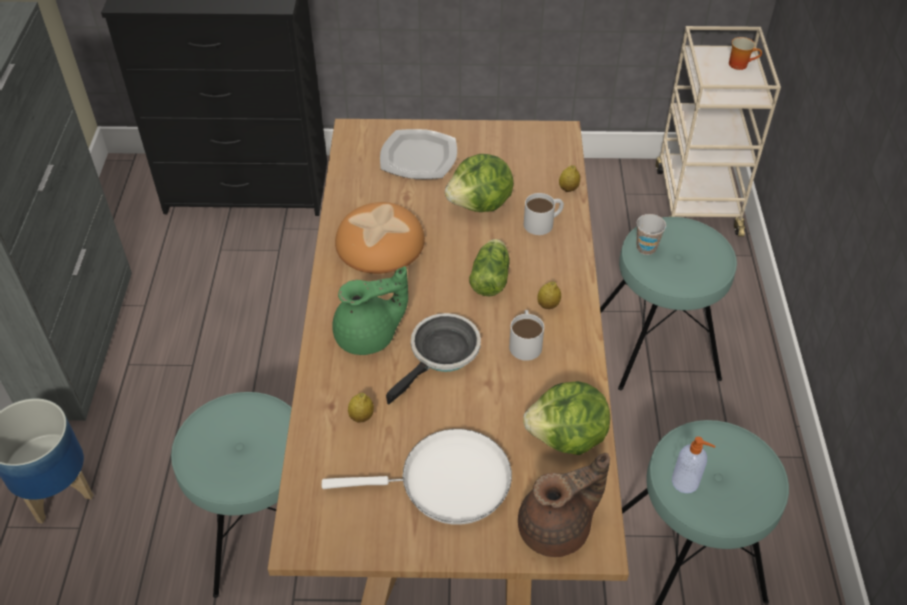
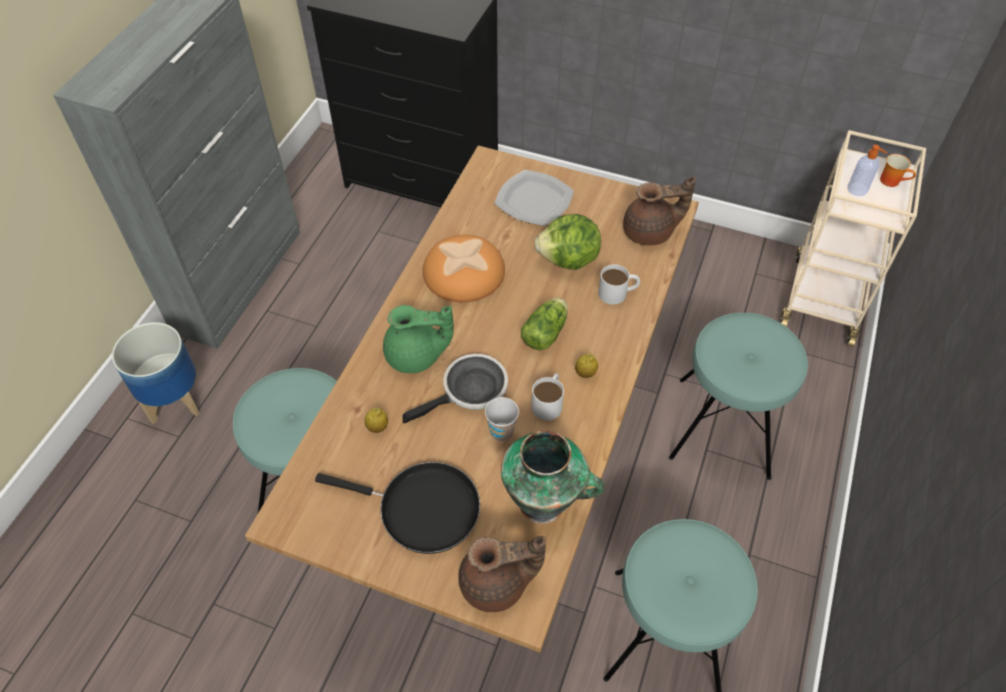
camera: 20 degrees right, 5 degrees up
white frying pan [322,429,512,525] -> black frying pan [315,462,480,554]
lettuce [523,381,610,455] -> vase [501,430,604,524]
lemon [559,165,580,192] -> none
cup [636,214,666,255] -> cup moved to [485,397,519,441]
soap dispenser [672,437,715,493] -> soap dispenser moved to [848,145,887,196]
none -> brown teapot [623,176,696,245]

